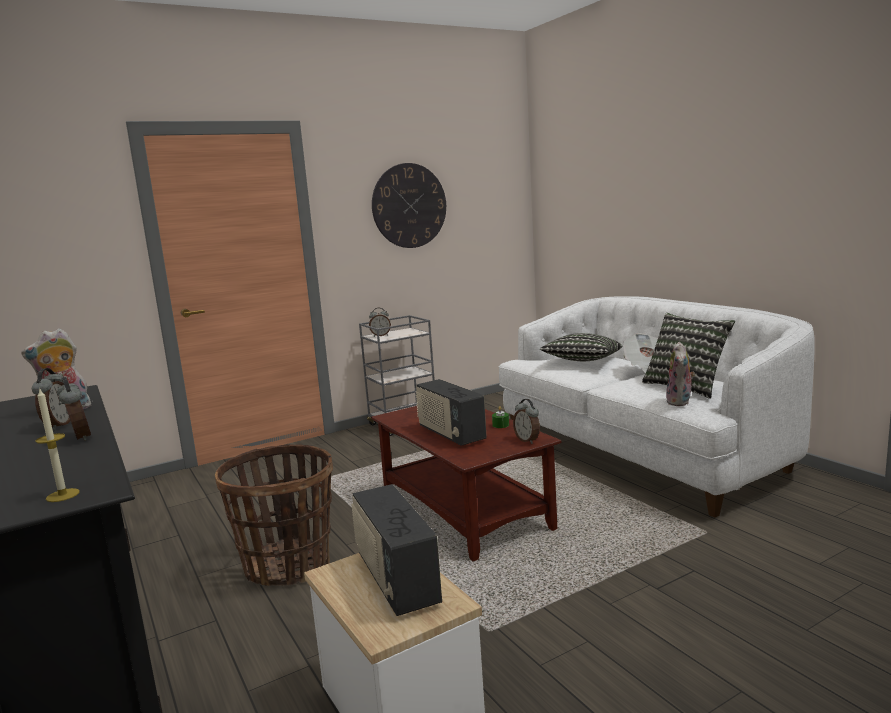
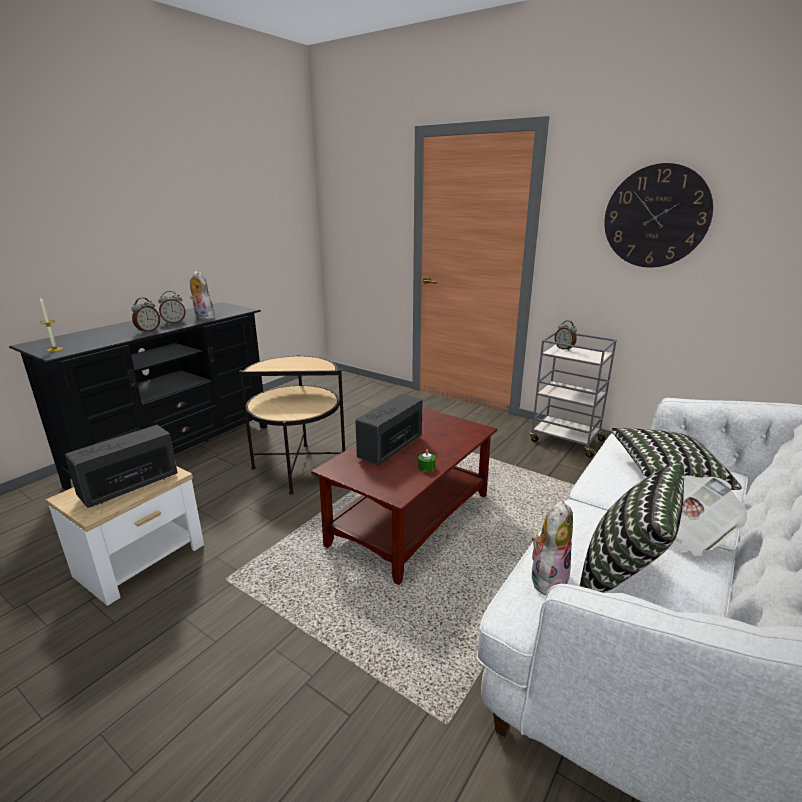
camera: 65 degrees right, 10 degrees up
basket [215,444,333,586] -> side table [239,355,345,495]
alarm clock [513,399,540,444] -> none
plush toy [666,342,696,406] -> plush toy turned 135 degrees clockwise [531,501,573,595]

